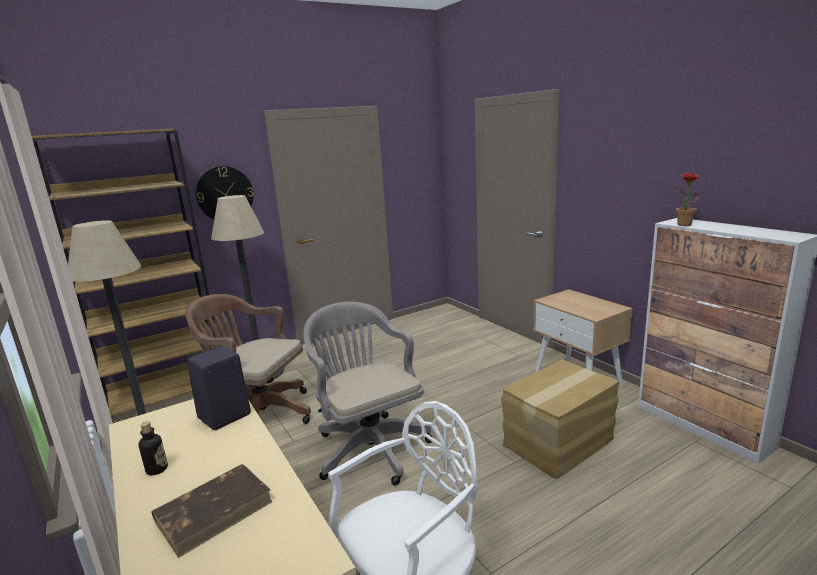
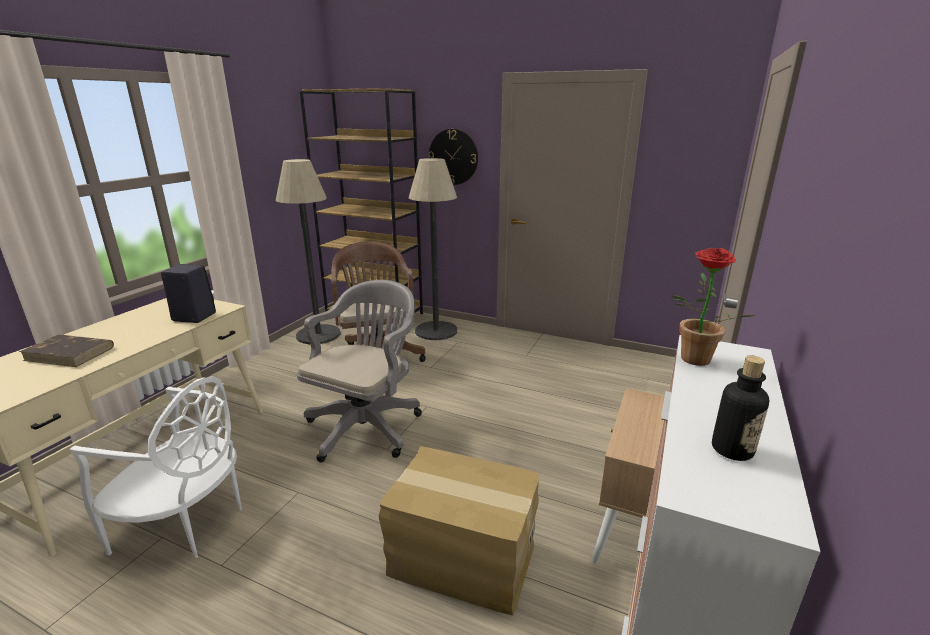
camera: 55 degrees right, 5 degrees up
bottle [139,421,168,475] -> bottle moved to [712,355,769,461]

